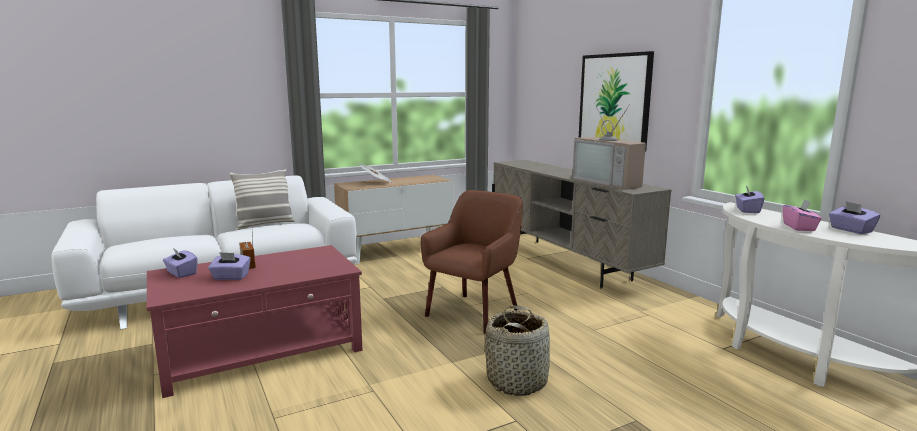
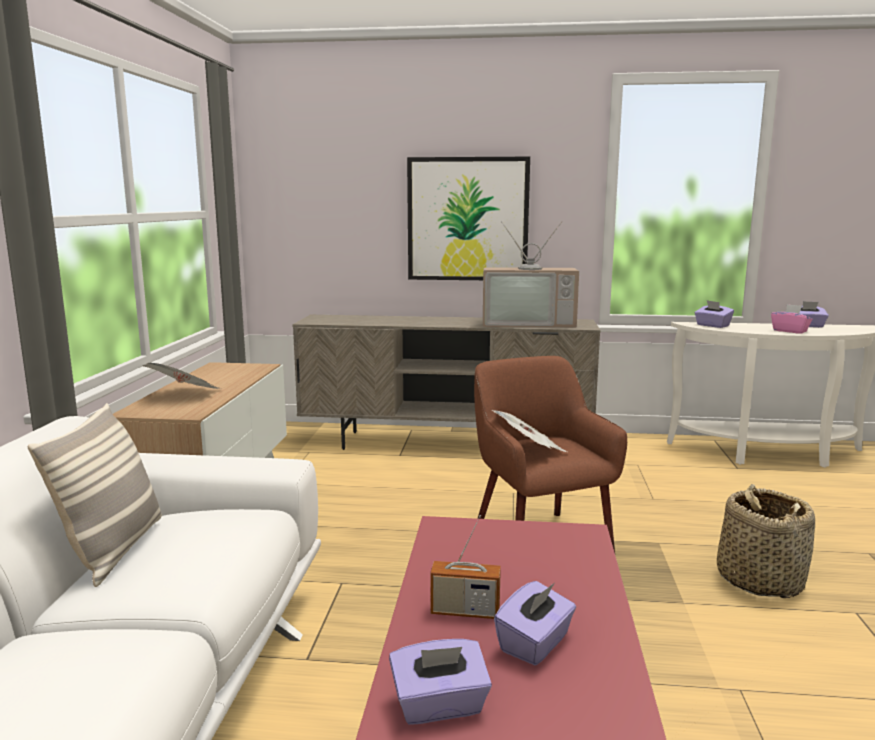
camera: 55 degrees left, 0 degrees up
none -> newspaper [492,410,567,452]

